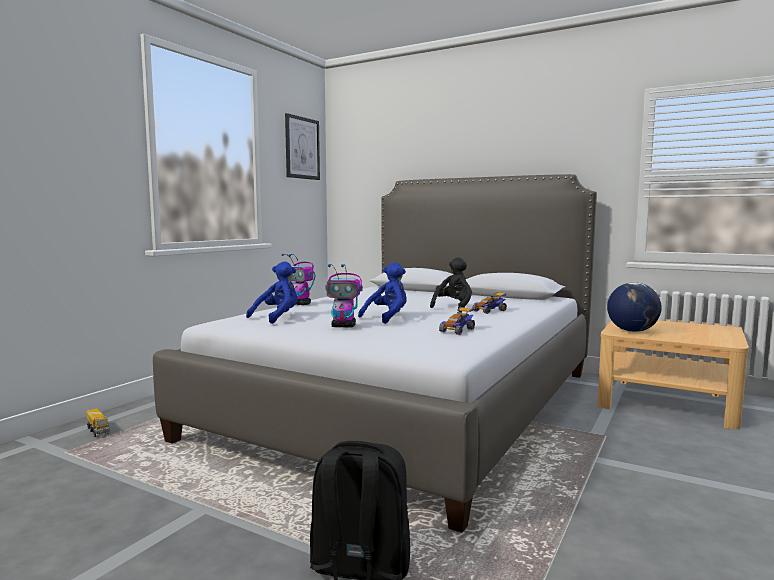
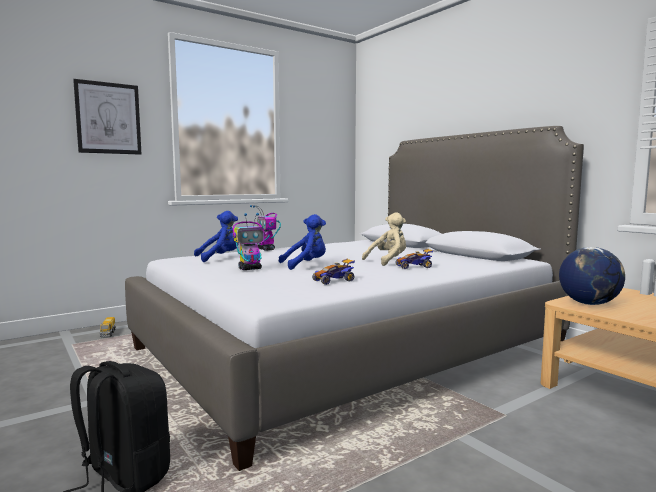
camera: 25 degrees right, 0 degrees up
picture [285,113,320,180] -> picture moved to [73,79,141,155]
toy robot [325,264,363,328] -> toy robot turned 60 degrees counterclockwise [232,213,265,270]
black plush toy [430,258,472,312] -> beige plush toy [362,212,406,266]

